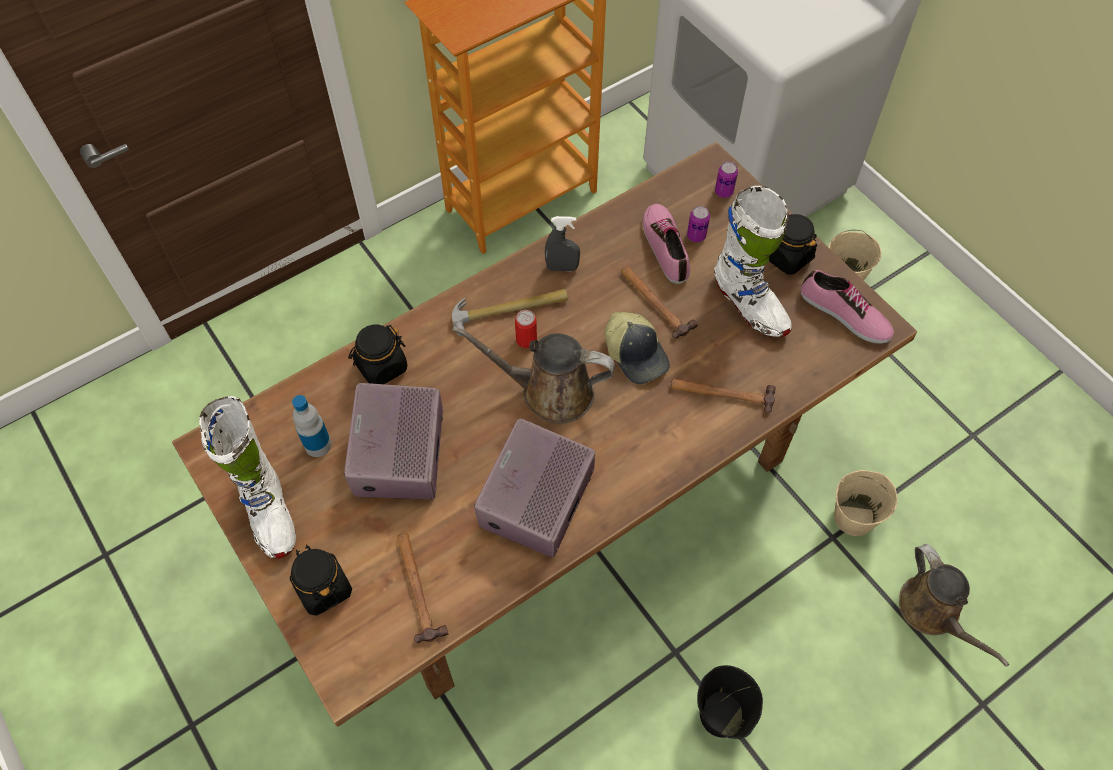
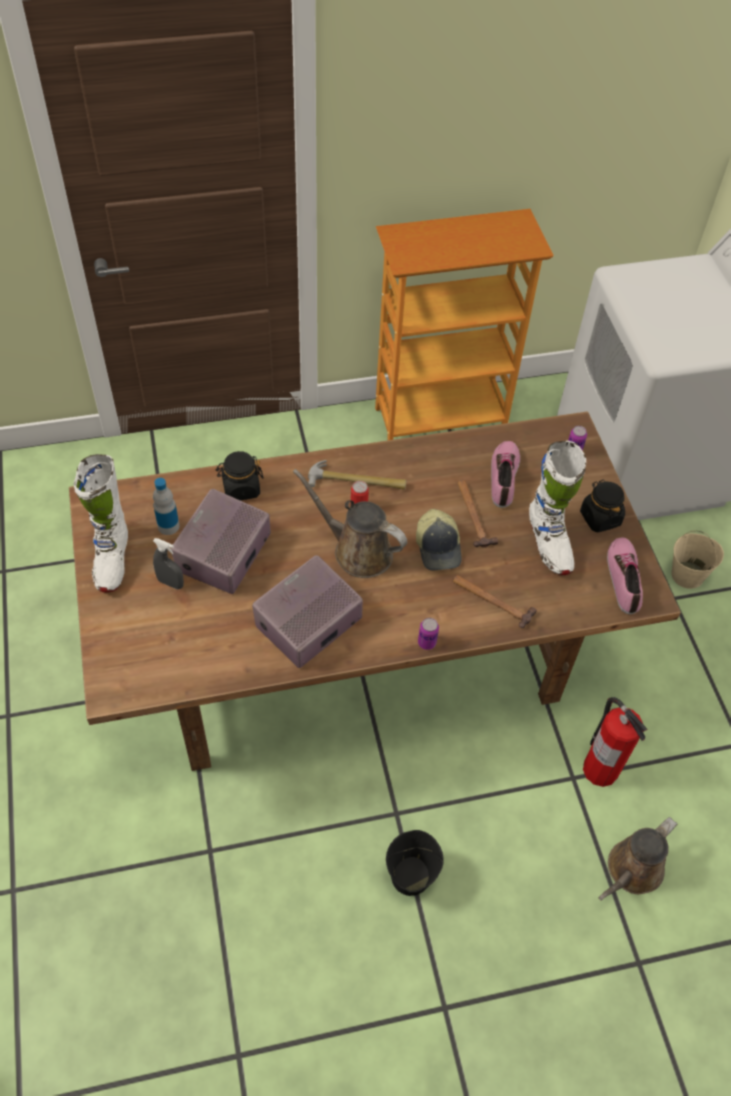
camera: 20 degrees right, 5 degrees down
black jar [290,544,352,616] -> none
hammer [397,534,448,643] -> none
grey spray bottle [545,216,580,271] -> grey spray bottle moved to [153,538,184,589]
can [687,206,710,242] -> can moved to [418,618,439,650]
shoe [801,270,894,343] -> shoe turned 150 degrees counterclockwise [607,537,643,614]
beige bucket [834,470,898,536] -> fire extinguisher [583,697,648,787]
brown watering can [899,544,1009,667] -> brown watering can turned 45 degrees clockwise [598,817,677,901]

